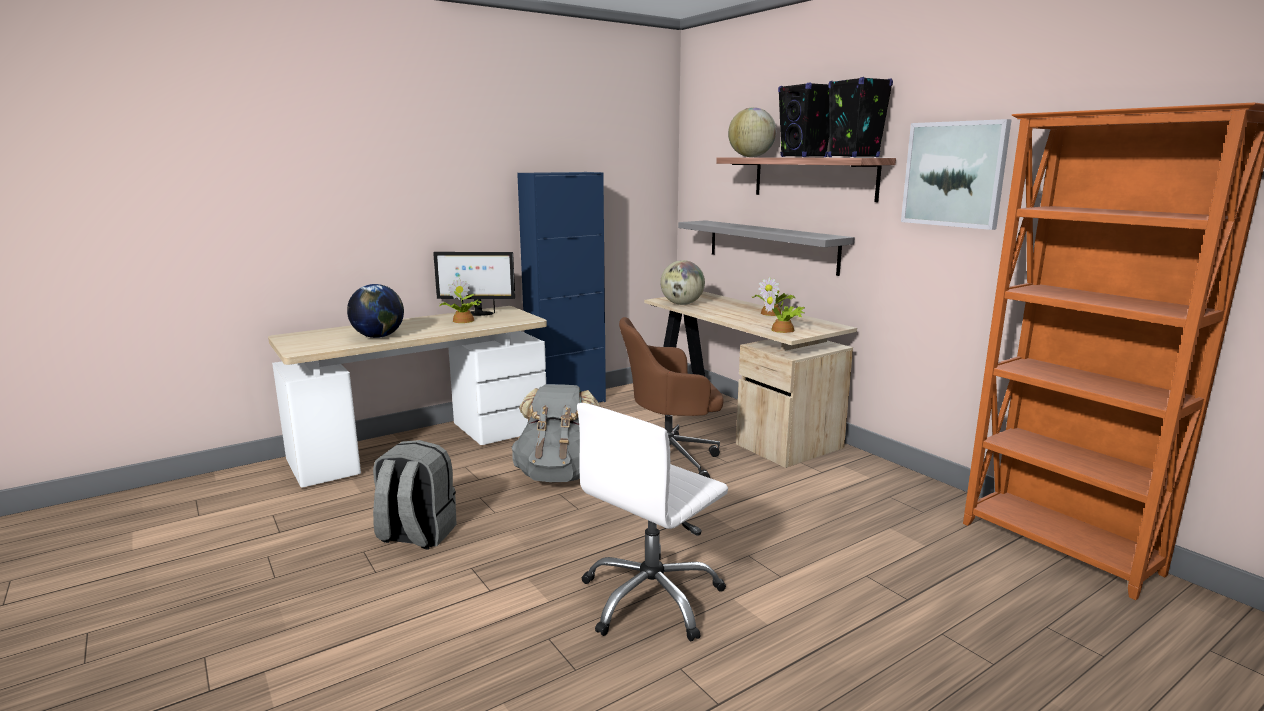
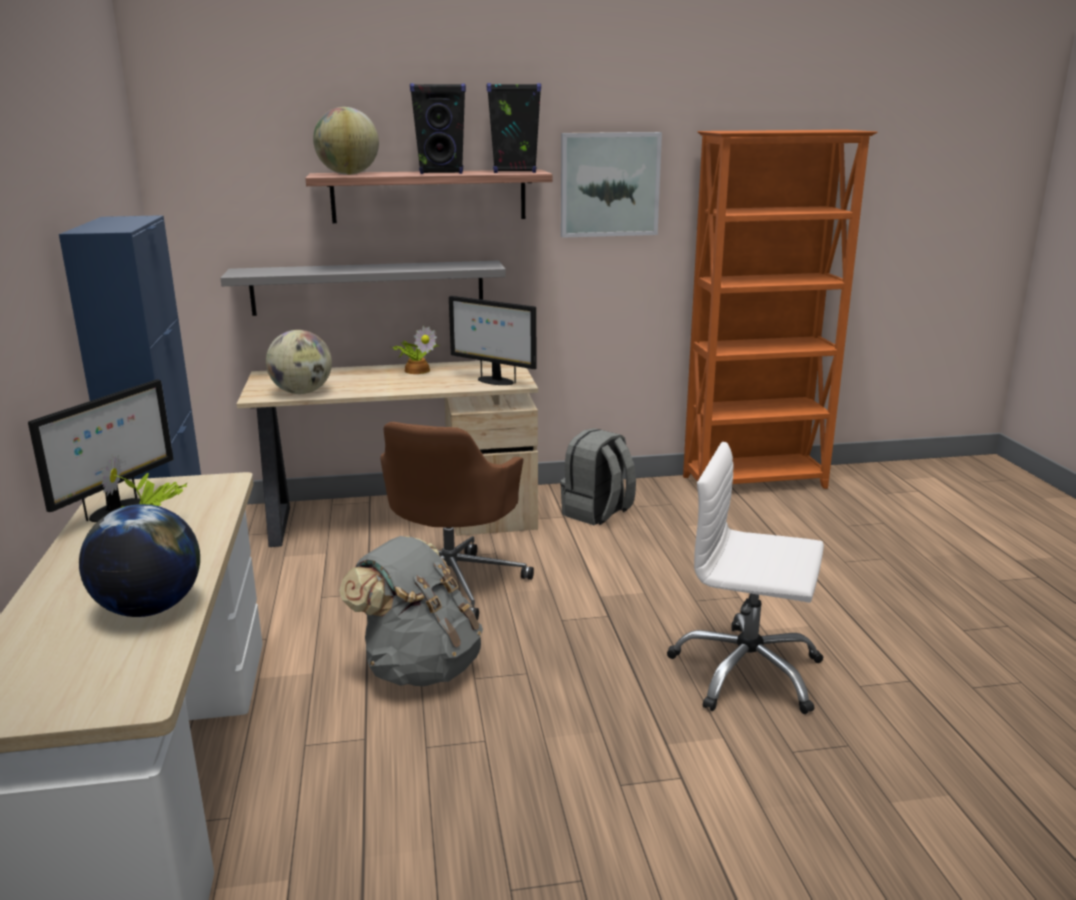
camera: 65 degrees left, 5 degrees up
grey backpack [373,440,457,550] -> grey backpack moved to [560,428,636,525]
white office chair [577,403,728,641] -> white office chair turned 135 degrees clockwise [667,442,824,714]
potted plant [764,289,805,333] -> monitor [449,296,537,385]

